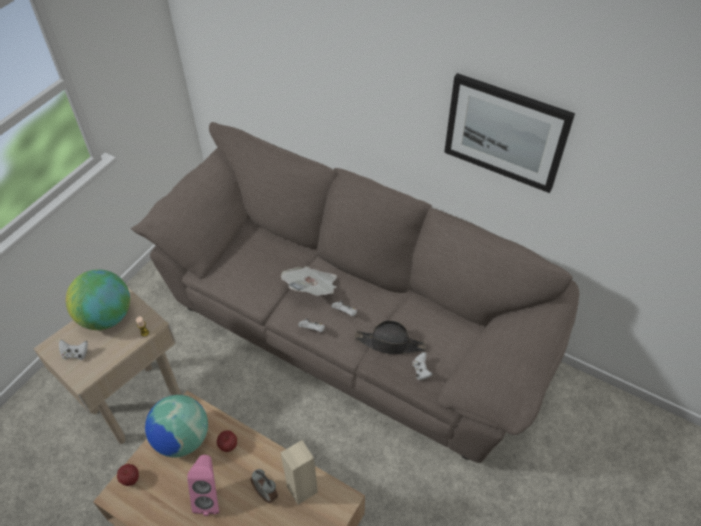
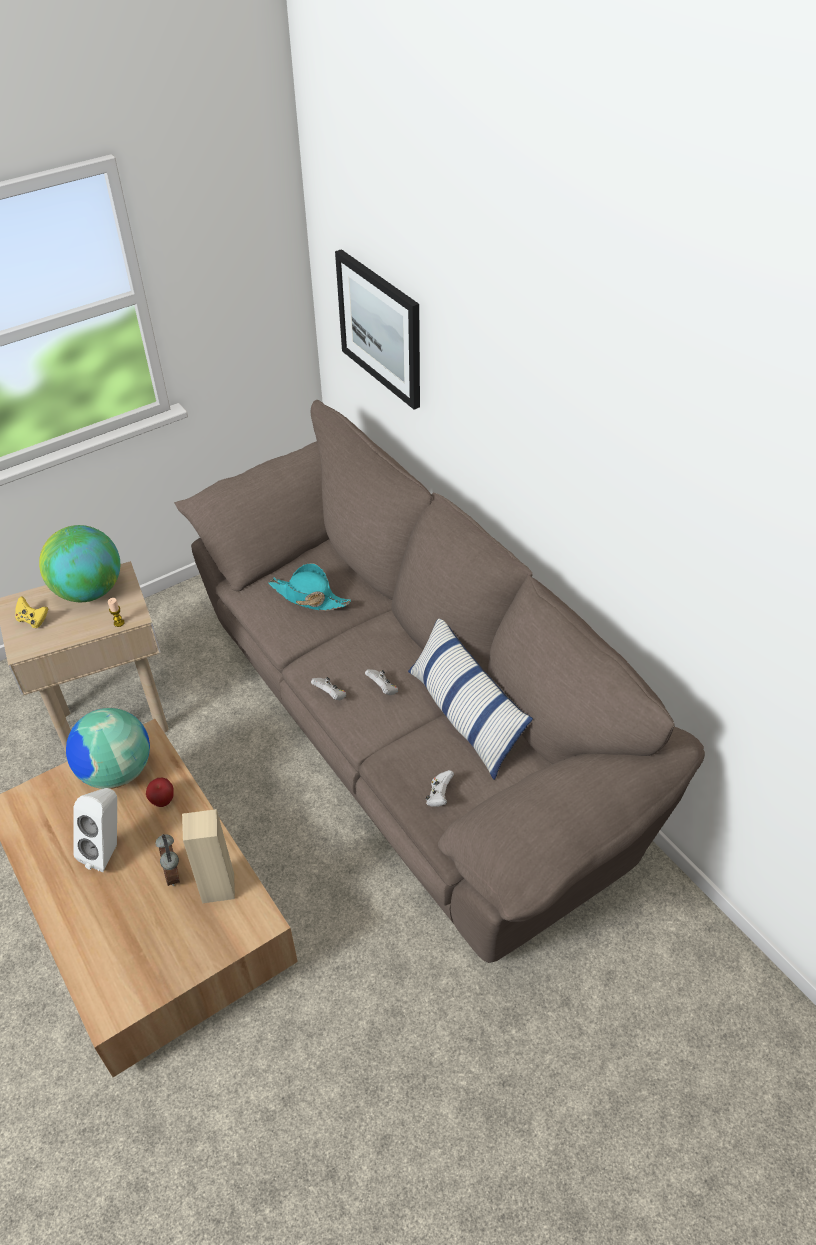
camera: 25 degrees right, 5 degrees down
white game controller [59,340,88,360] -> yellow game controller [15,597,48,628]
apple [117,464,139,486] -> none
pink speaker [187,455,219,516] -> white speaker [73,788,117,872]
newspaper [281,266,337,296] -> none
black hat [354,321,427,354] -> none
picture [444,73,575,193] -> picture moved to [335,249,420,409]
none -> turquoise hat [268,563,351,611]
none -> pillow [408,619,533,780]

